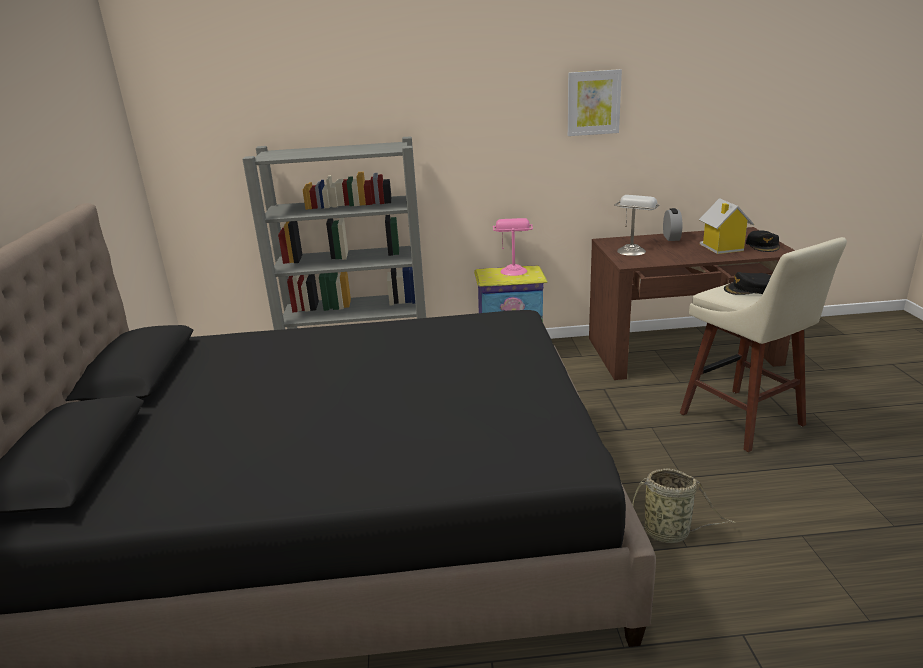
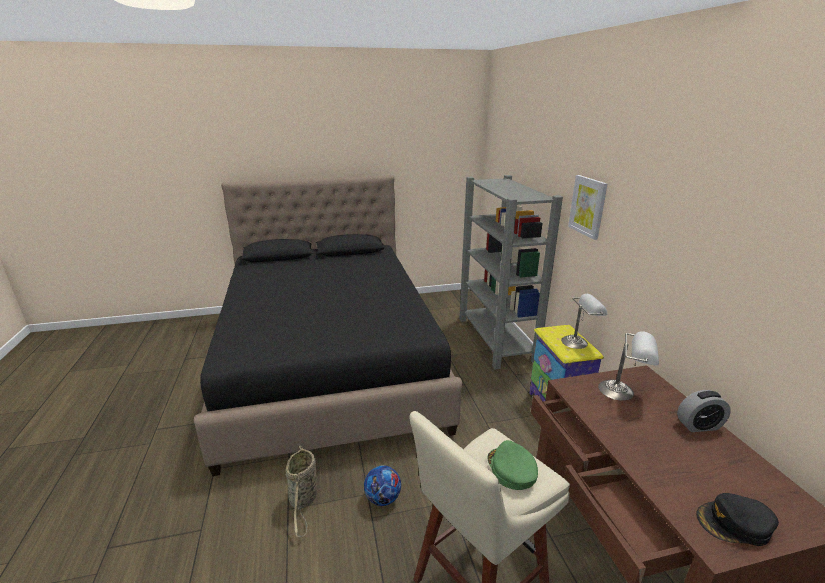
camera: 80 degrees right, 0 degrees up
pink table lamp [493,218,533,276] -> white table lamp [561,294,608,349]
picture [567,69,622,136] -> picture moved to [568,175,608,240]
toy house [699,198,754,254] -> none
black cap [724,272,772,295] -> green cap [487,440,538,490]
none -> football [364,465,401,506]

